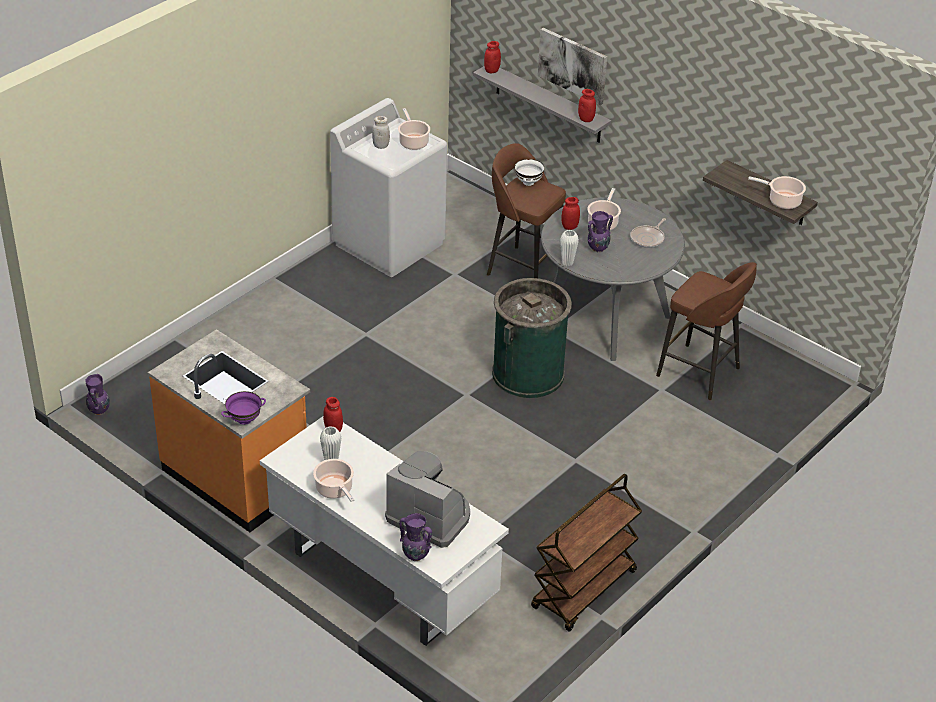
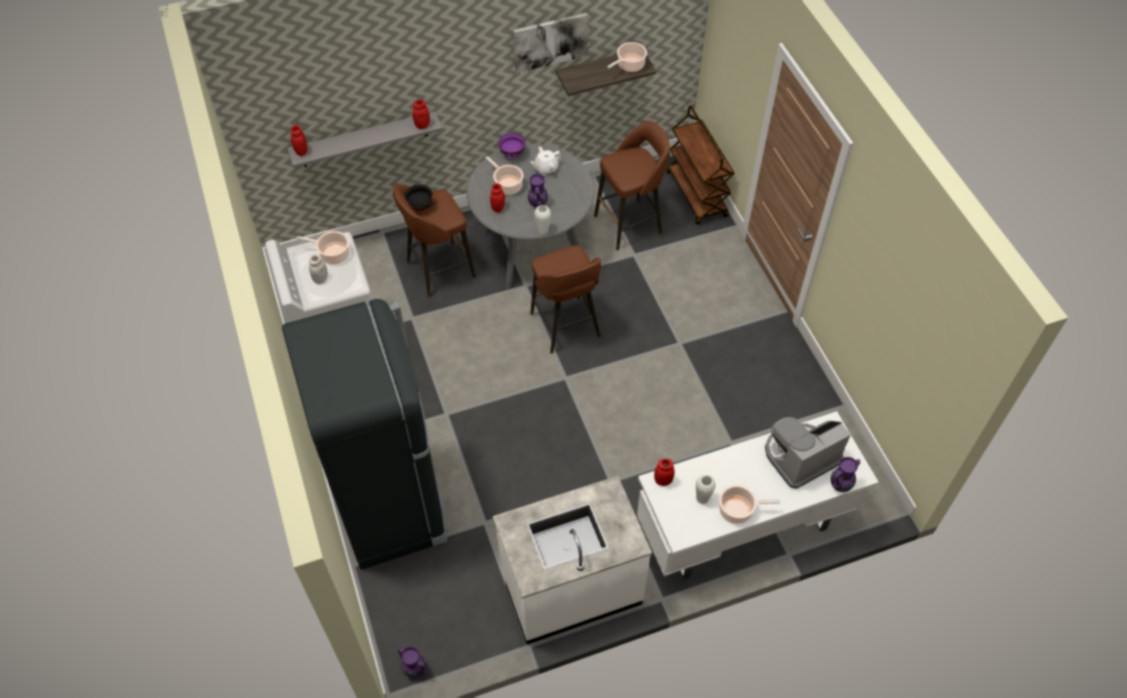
camera: 60 degrees left, 15 degrees up
orange counter [148,329,310,532] -> white counter [493,476,652,645]
purple bowl [221,391,266,425] -> purple bowl moved to [498,132,526,159]
green trash can [492,278,572,398] -> brown stool [530,245,601,354]
white bowl [515,159,544,186] -> black bowl [404,184,434,211]
brown cart [531,474,642,632] -> brown cart moved to [666,105,735,225]
picture [538,28,607,105] -> picture moved to [513,13,588,73]
frying pan [630,218,666,248] -> white teapot [531,147,562,175]
none -> black fridge [282,299,447,570]

